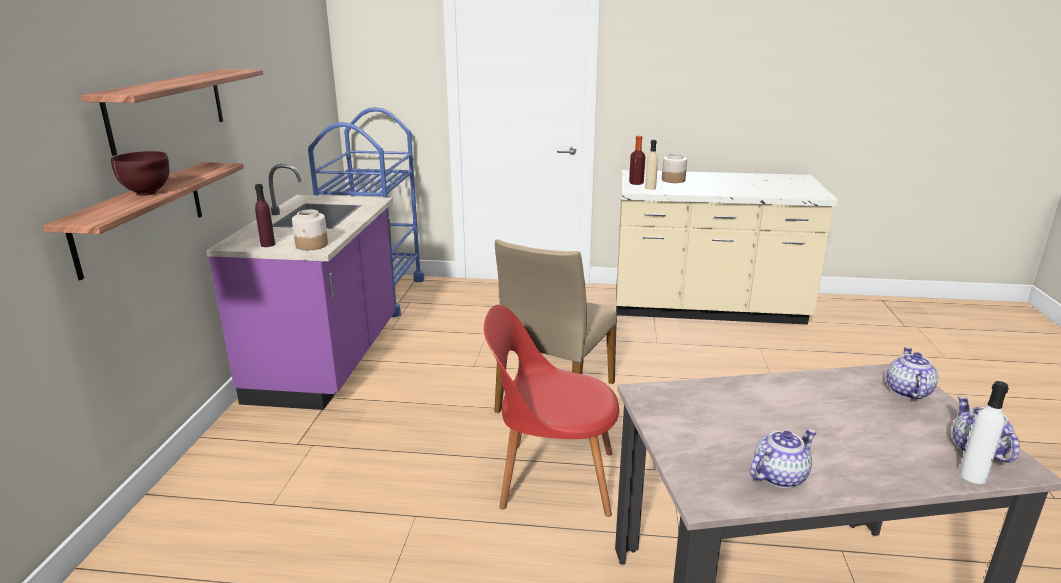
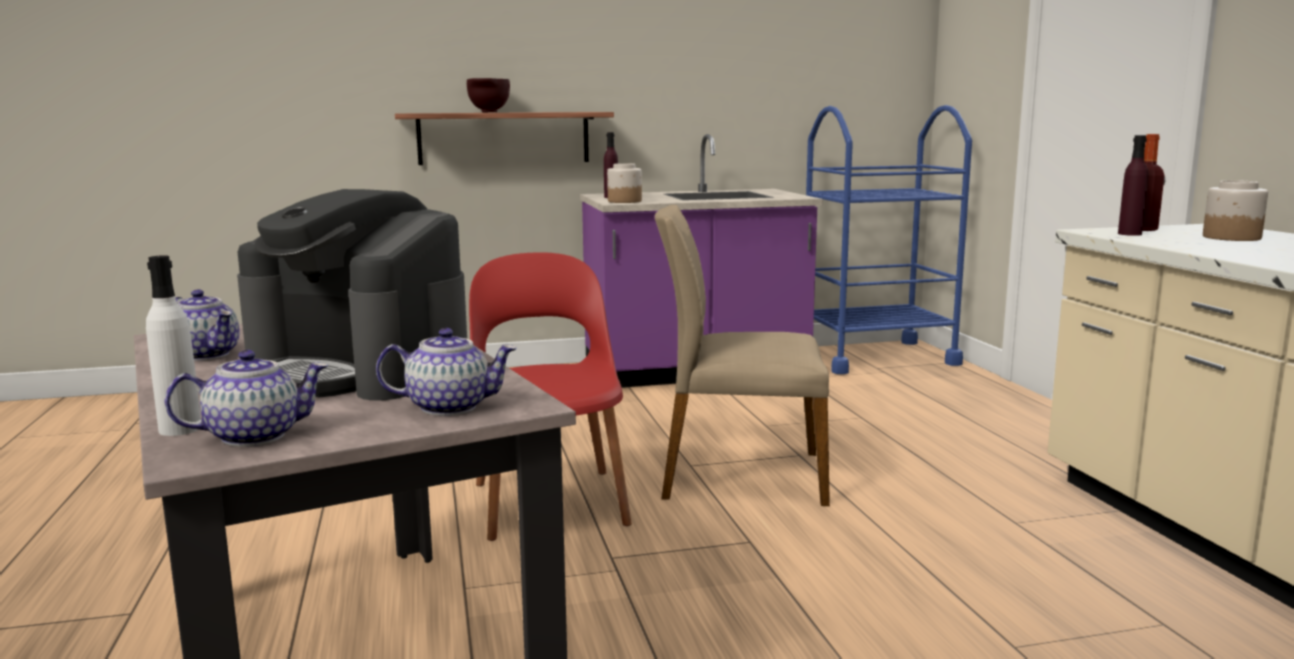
camera: 70 degrees right, 10 degrees down
shelf [81,69,263,156] -> none
beige bottle [645,140,658,190] -> purple bottle [1118,135,1148,236]
none -> coffee machine [237,189,467,400]

